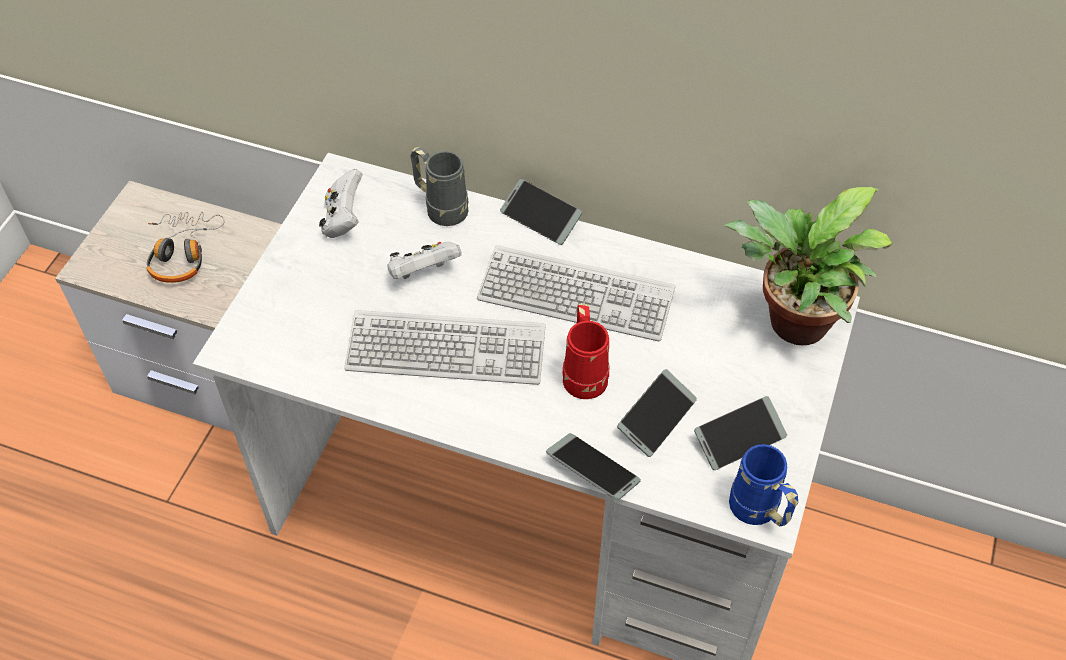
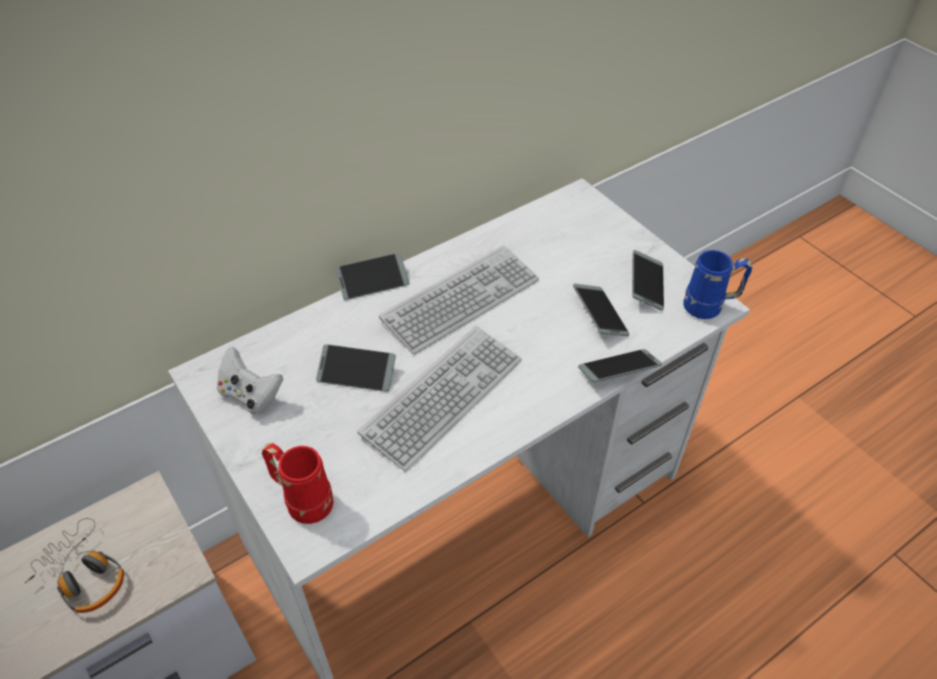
camera: 55 degrees left, 5 degrees down
white game controller [388,242,462,279] -> phone [316,344,396,392]
grey mug [410,147,469,226] -> none
red mug [562,303,610,399] -> red mug moved to [262,443,334,524]
potted plant [723,187,892,345] -> none

